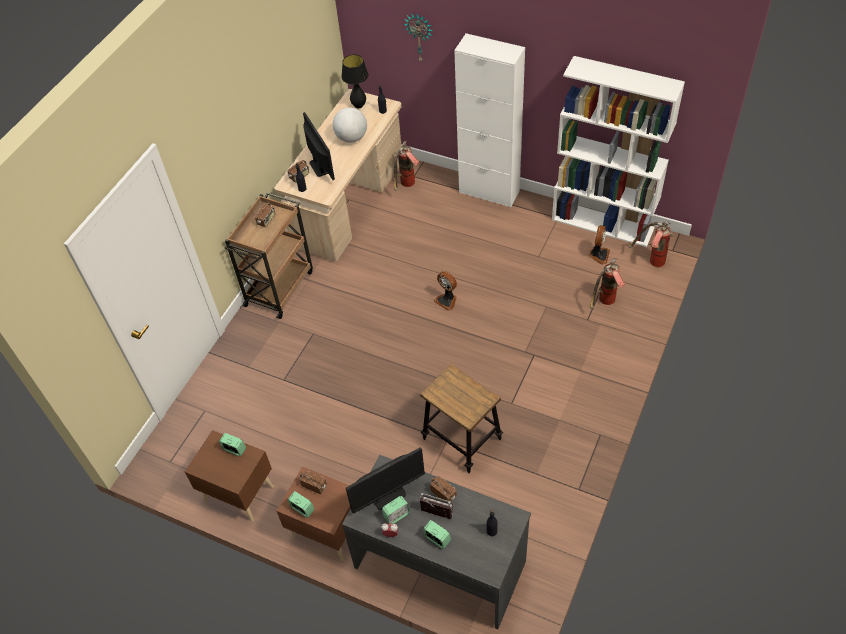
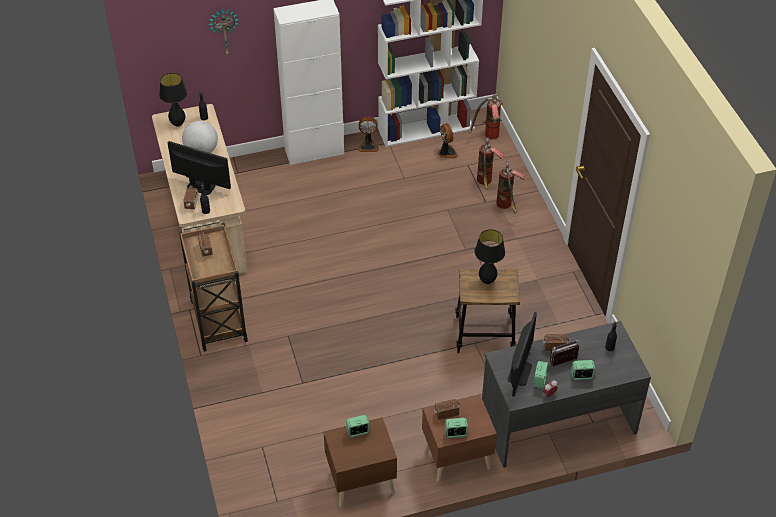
camera: 45 degrees left, 5 degrees down
fire extinguisher [394,141,419,191] -> fire extinguisher moved to [496,161,525,214]
fan [434,271,457,311] -> fan moved to [358,117,379,152]
none -> black table lamp [475,229,505,284]

